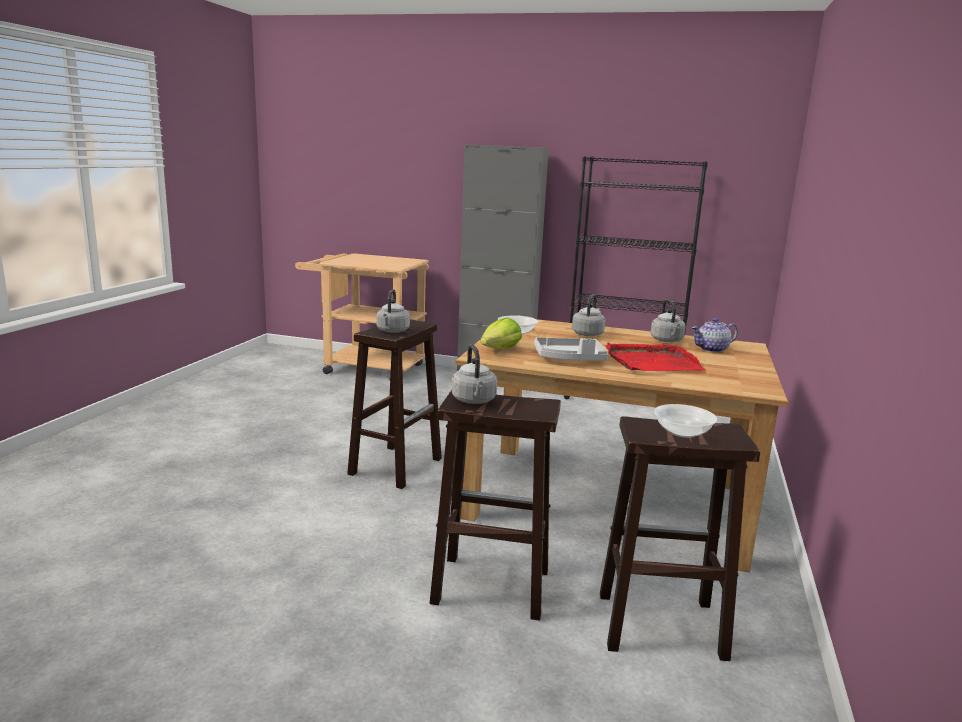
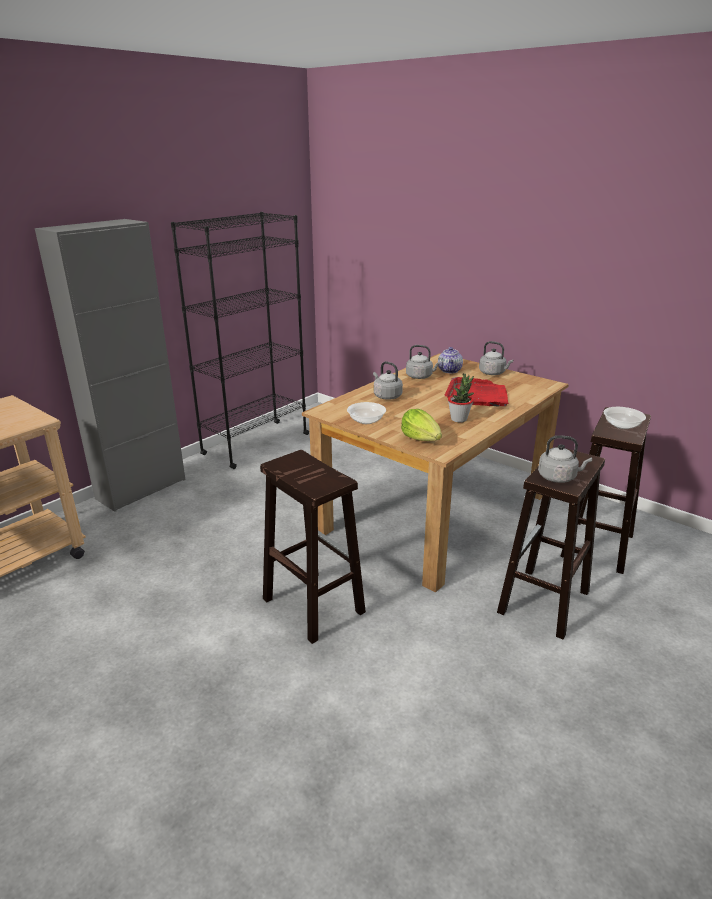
camera: 65 degrees left, 10 degrees up
grey kettle [376,289,410,333] -> grey kettle moved to [479,341,513,375]
grey tray [534,337,608,361] -> potted plant [448,373,474,422]

